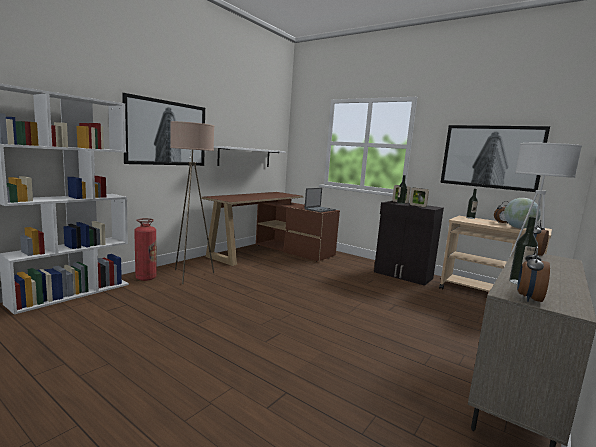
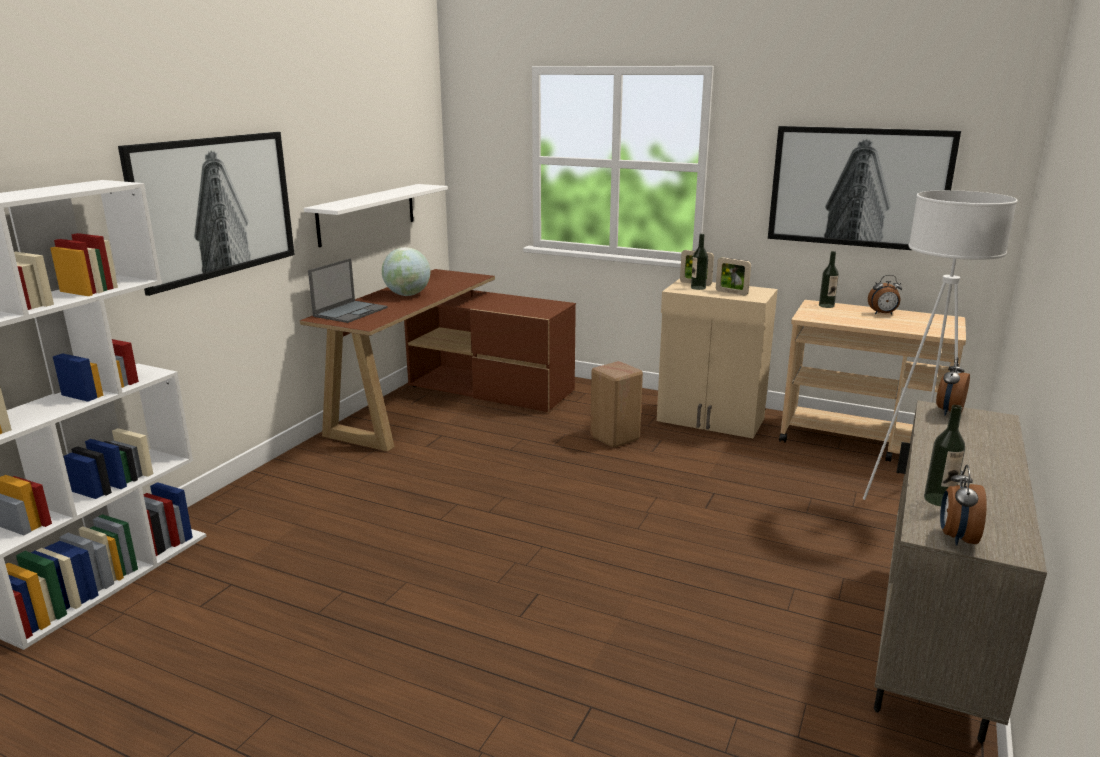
camera: 10 degrees left, 10 degrees up
fire extinguisher [134,218,157,281] -> none
beige floor lamp [170,121,214,284] -> none
laptop [304,188,336,212] -> laptop moved to [308,258,388,323]
black cabinet [374,201,444,286] -> beige cabinet [657,279,778,438]
globe [504,198,541,229] -> globe moved to [382,247,430,296]
none -> beige stool [590,361,643,448]

